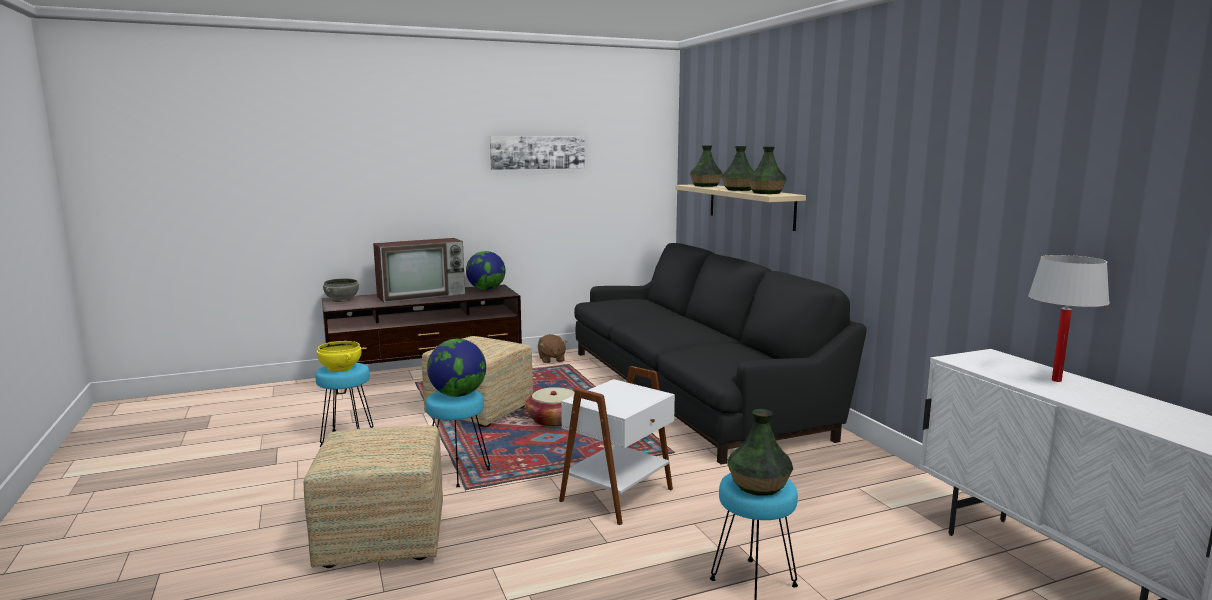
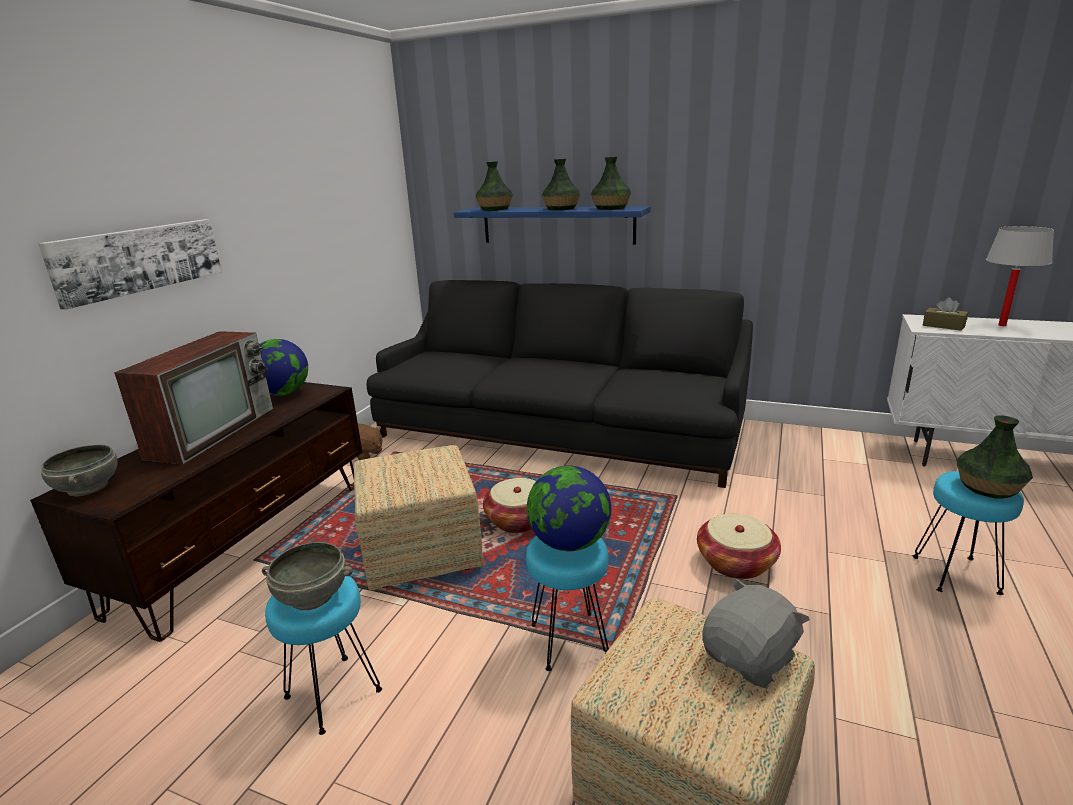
camera: 45 degrees left, 10 degrees up
yellow bowl [317,341,361,372] -> grey bowl [262,542,353,610]
picture [490,136,585,170] -> picture moved to [38,219,222,310]
white side table [559,366,675,525] -> basket [697,514,781,579]
beige shelf [675,184,806,231] -> blue shelf [454,206,651,245]
none -> grey plush toy [702,578,810,688]
none -> brown tissue box [923,297,968,331]

